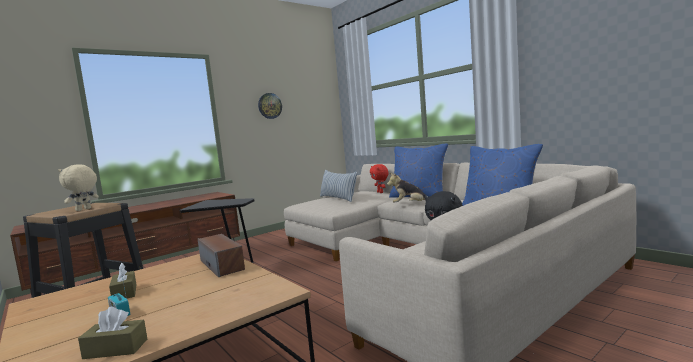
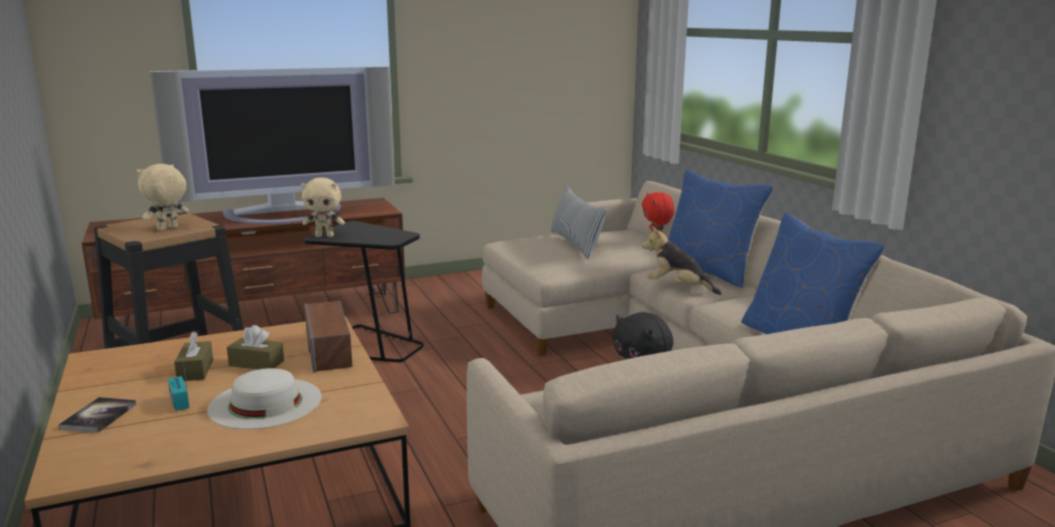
camera: 15 degrees right, 10 degrees up
brown tissue box [78,307,147,359] -> brown tissue box moved to [227,325,284,369]
wall clock [258,93,282,119] -> none
none -> book [58,397,137,433]
none -> television [150,66,395,224]
none -> white hat [207,368,322,429]
none -> beige plush toy [301,177,345,237]

